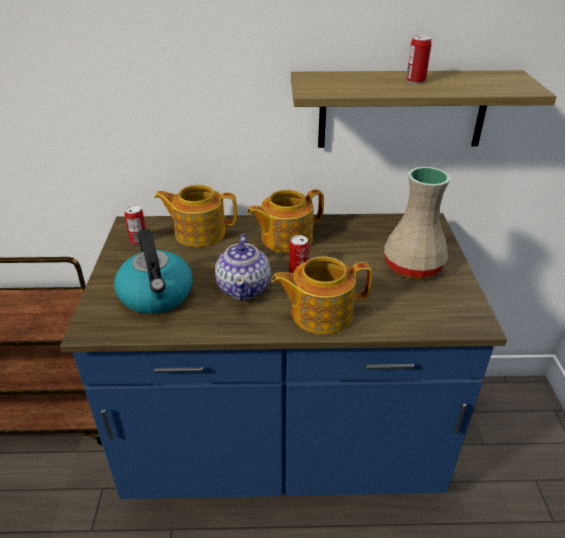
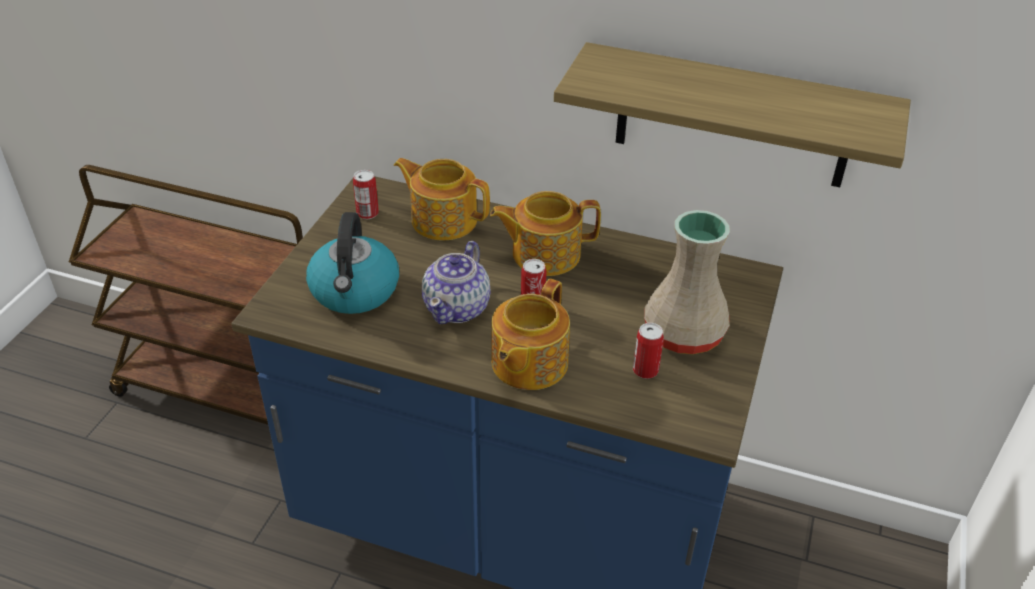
camera: 20 degrees right, 5 degrees up
teapot [271,257,372,334] -> teapot turned 75 degrees counterclockwise [491,279,570,390]
can [406,35,432,84] -> can moved to [633,323,664,379]

